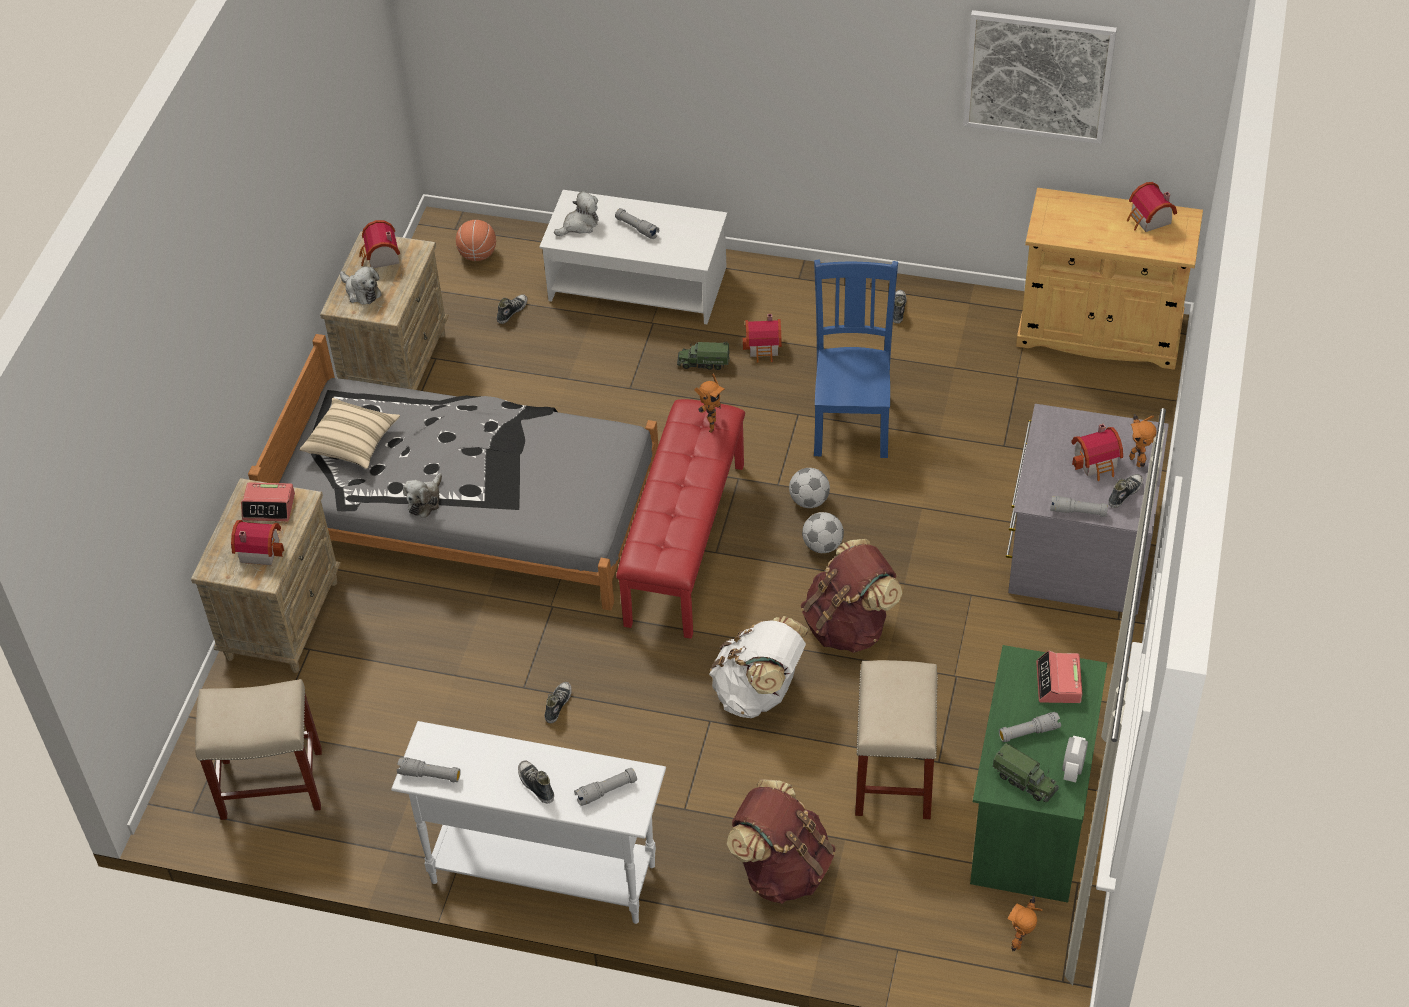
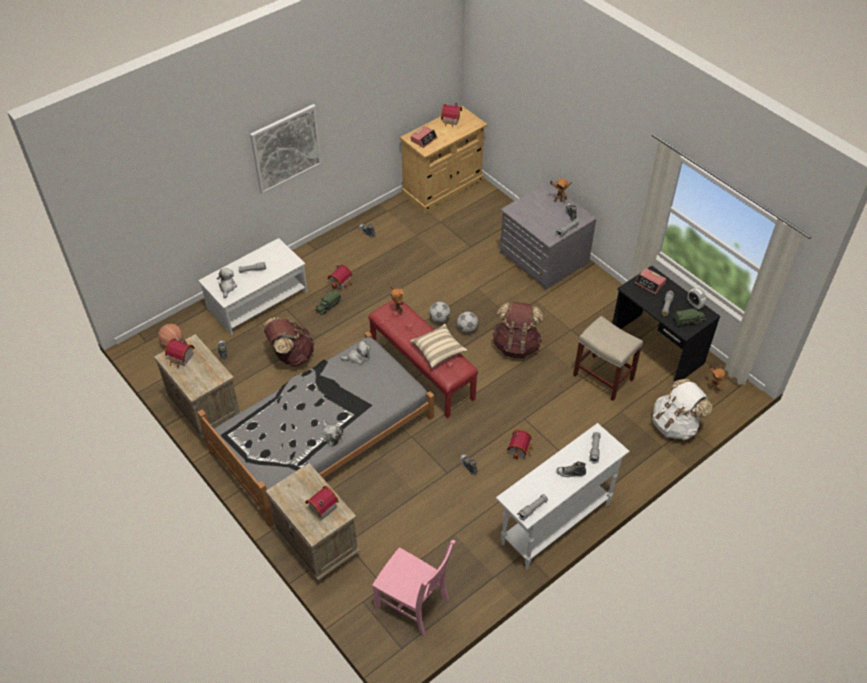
camera: 55 degrees left, 0 degrees up
beige stool [195,679,322,820] -> pink chair [372,540,455,637]
alarm clock [241,482,295,521] -> alarm clock moved to [411,126,437,148]
beige pillow [300,398,400,469] -> beige pillow moved to [410,324,467,368]
plush toy [340,266,382,305] -> plush toy moved to [340,340,371,365]
white backpack [709,616,809,718] -> white backpack moved to [652,379,712,440]
brown backpack [727,779,836,904] -> brown backpack moved to [262,317,314,367]
blue chair [814,260,898,458] -> none
picture [963,10,1117,144] -> picture moved to [250,104,322,194]
green desk [970,645,1107,903] -> black desk [612,266,720,382]
toy house [1071,424,1123,481] -> toy house moved to [507,429,533,460]

